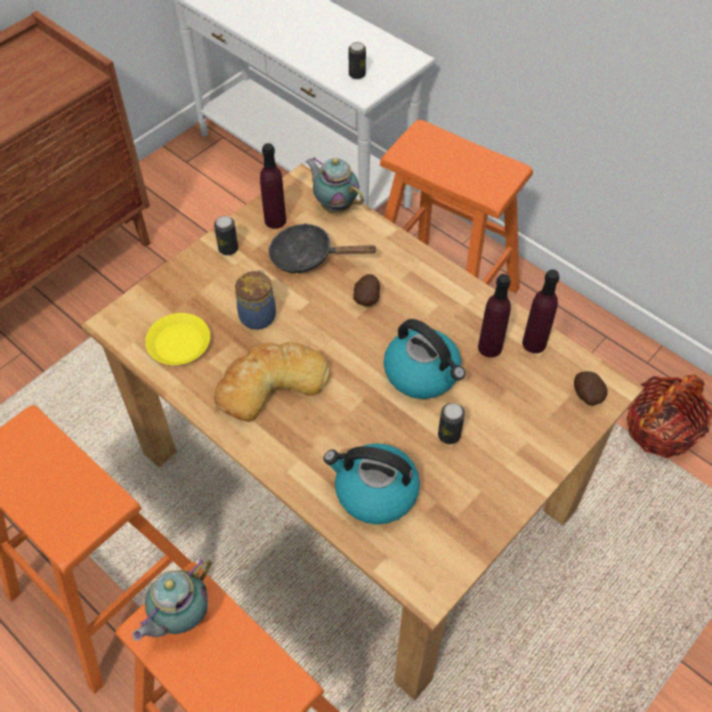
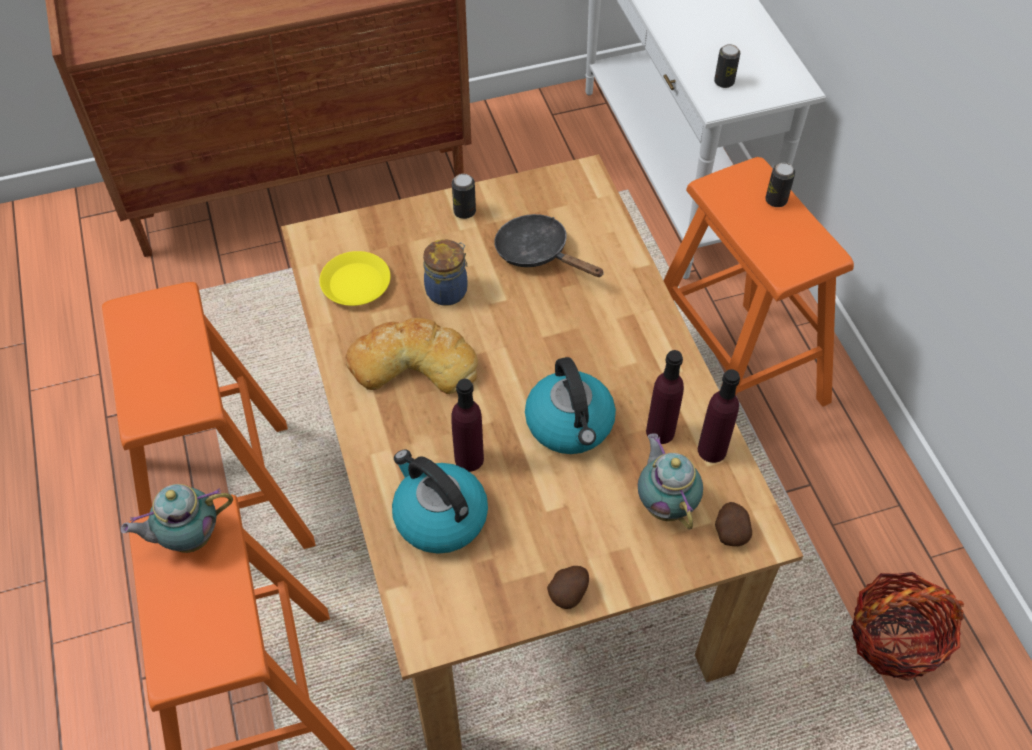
camera: 30 degrees right, 0 degrees up
purple bottle [260,143,286,229] -> purple bottle moved to [451,379,484,472]
teapot [306,157,364,213] -> teapot moved to [638,433,703,530]
potato [353,274,380,306] -> potato moved to [547,566,589,609]
can [438,403,465,444] -> can moved to [765,163,795,207]

